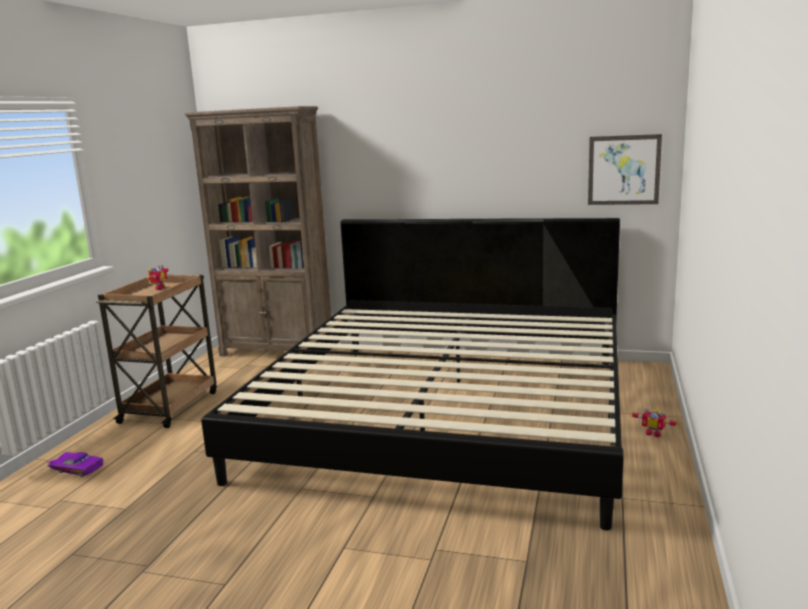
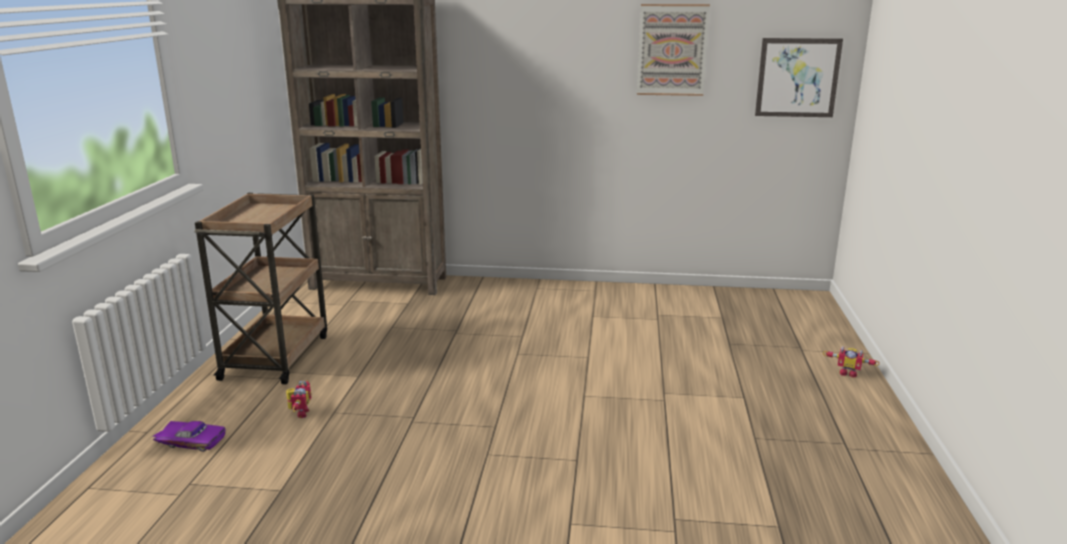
camera: 10 degrees left, 5 degrees up
toy robot [147,264,168,290] -> toy robot moved to [286,380,311,418]
bed [201,218,624,531] -> none
none -> picture [637,4,710,96]

